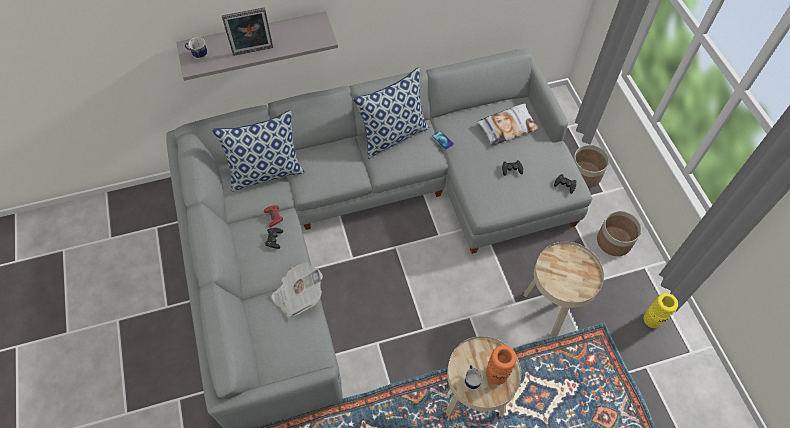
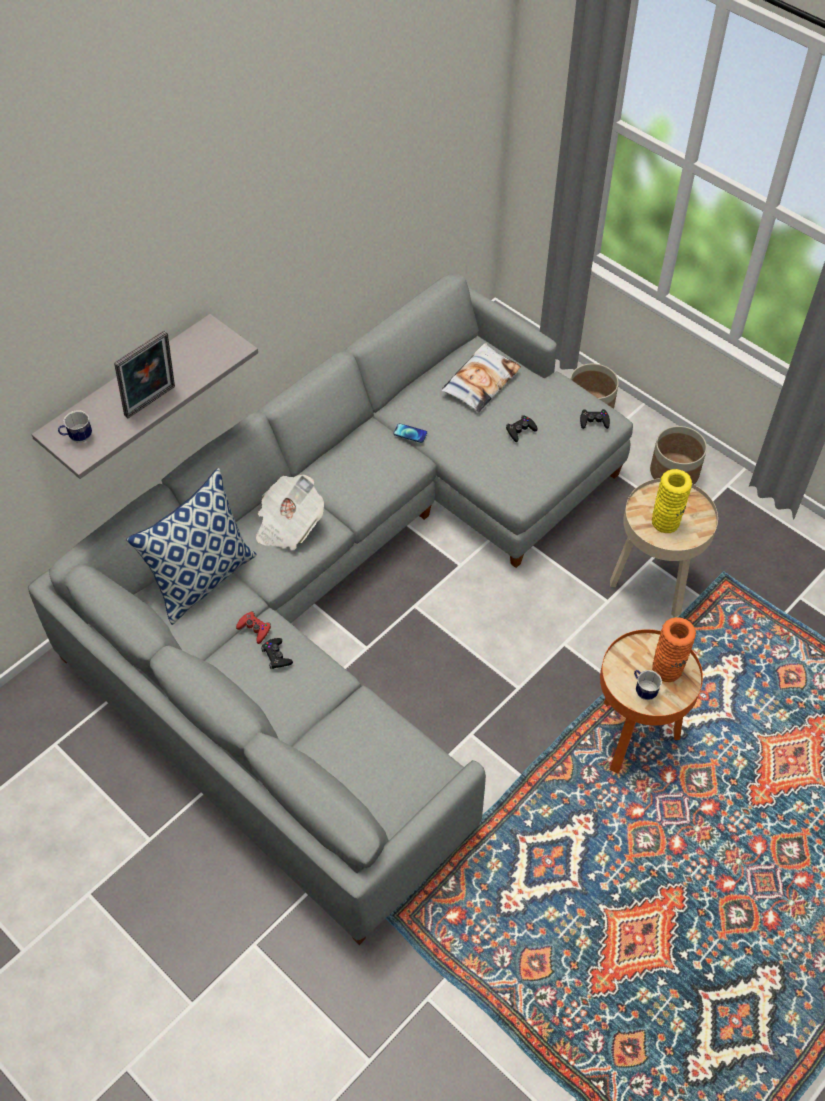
camera: 30 degrees left, 5 degrees down
newspaper [271,262,323,318] -> newspaper moved to [256,475,324,550]
pillow [353,67,429,159] -> none
beige side table [446,336,521,418] -> orange side table [600,629,703,774]
yellow vase [644,293,678,328] -> yellow vase moved to [652,469,692,533]

